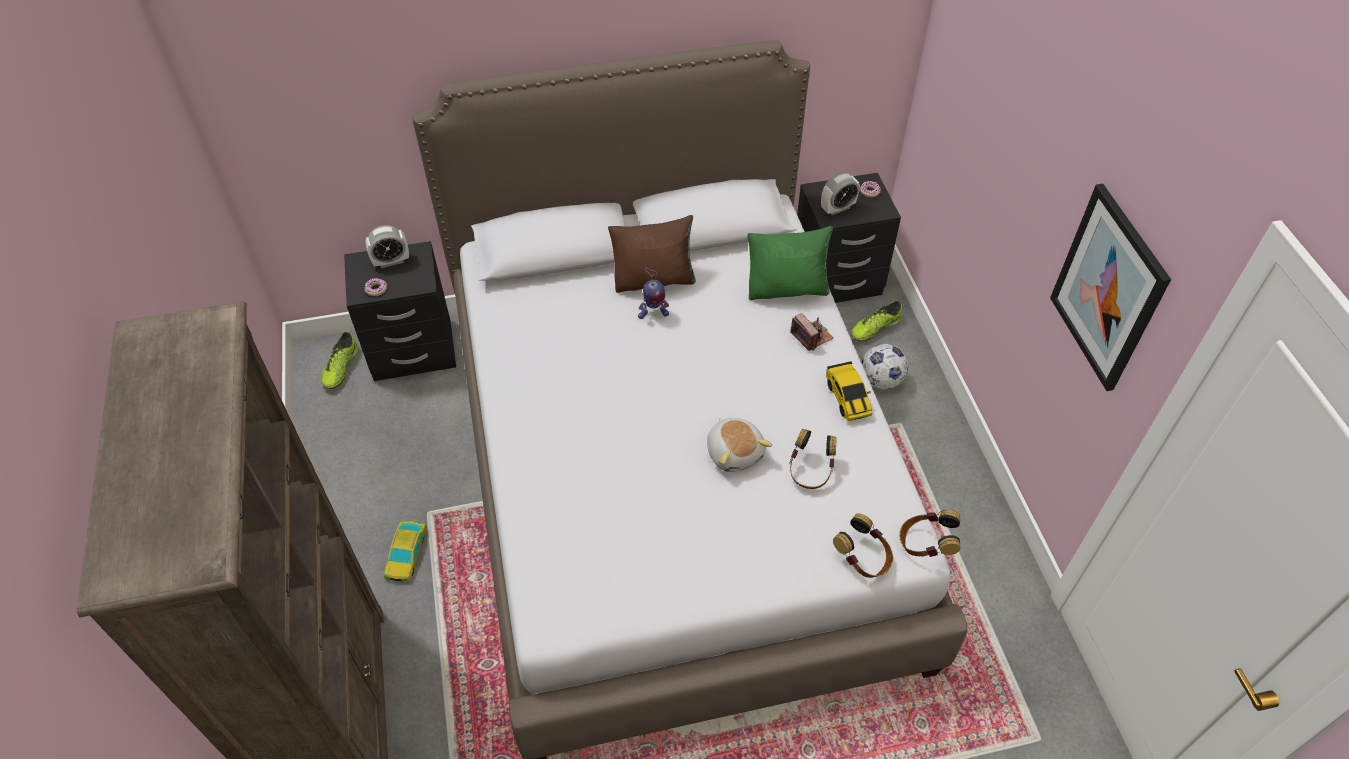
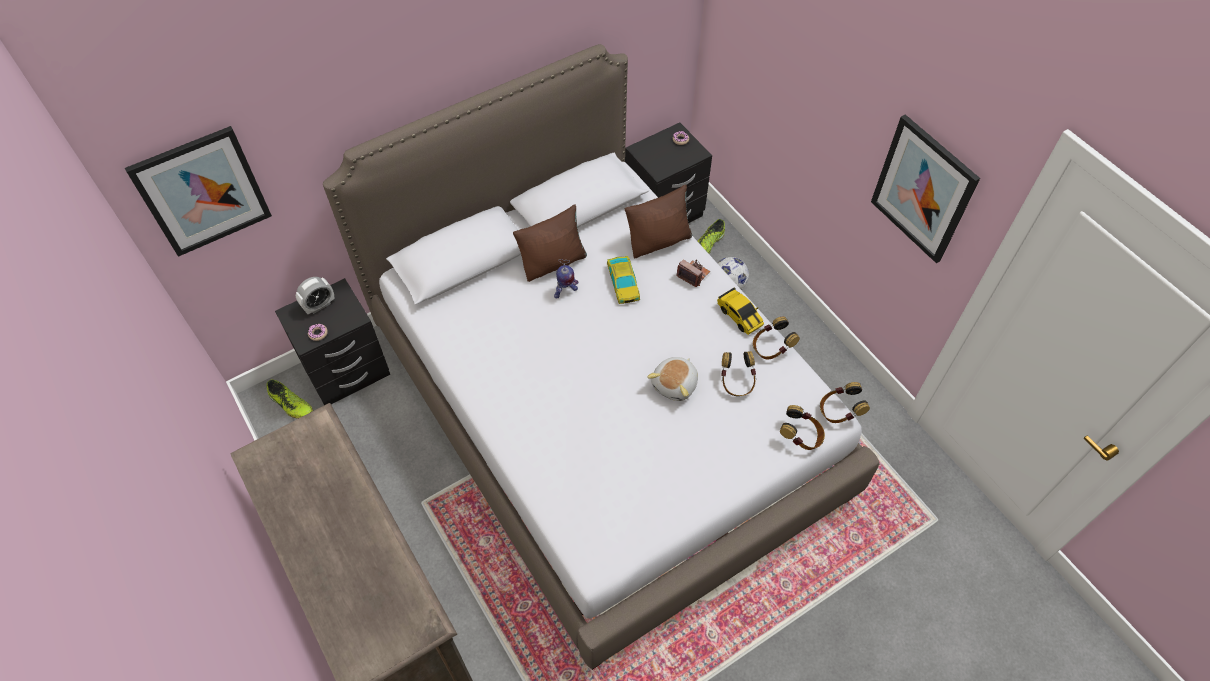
camera: 20 degrees left, 5 degrees up
shoe [321,332,359,389] -> shoe turned 45 degrees counterclockwise [266,379,313,419]
toy car [384,521,427,582] -> toy car moved to [607,256,640,304]
plush toy [707,418,772,472] -> plush toy turned 75 degrees clockwise [647,357,698,401]
green pillow [747,226,833,300] -> brown pillow [625,185,692,258]
alarm clock [821,172,860,215] -> none
none -> picture [125,126,272,257]
none -> headphones [753,316,800,359]

